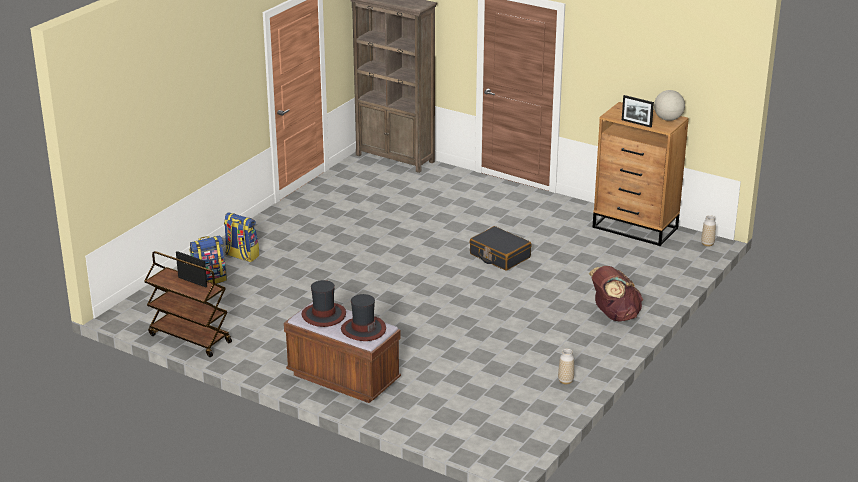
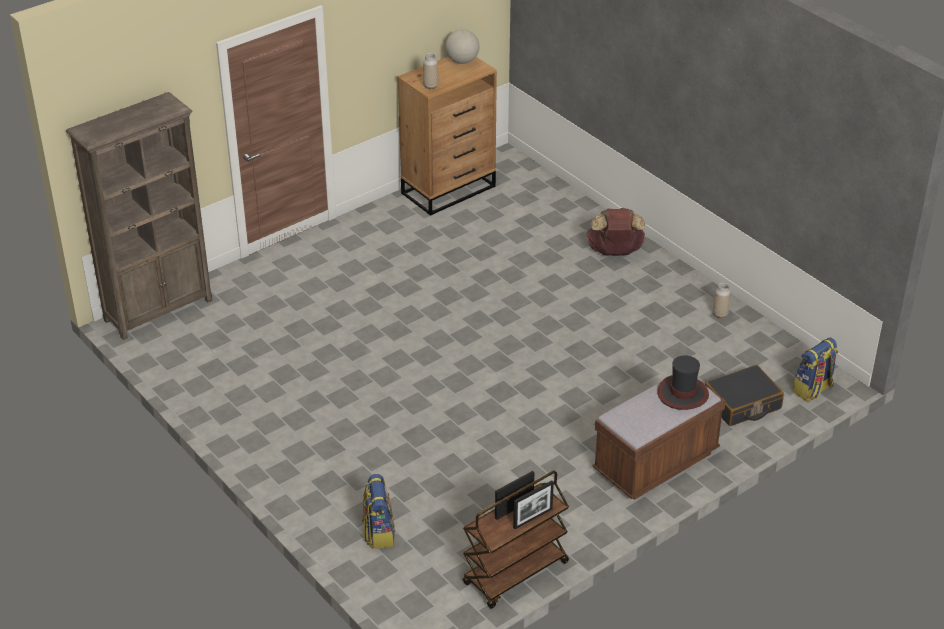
camera: 70 degrees left, 10 degrees up
backpack [224,212,259,262] -> backpack moved to [793,338,838,402]
hat [302,280,346,327] -> none
black suitcase [469,226,531,271] -> black suitcase moved to [705,365,784,426]
picture frame [622,95,654,127] -> picture frame moved to [513,480,554,529]
vase [701,215,716,247] -> vase moved to [423,53,439,89]

